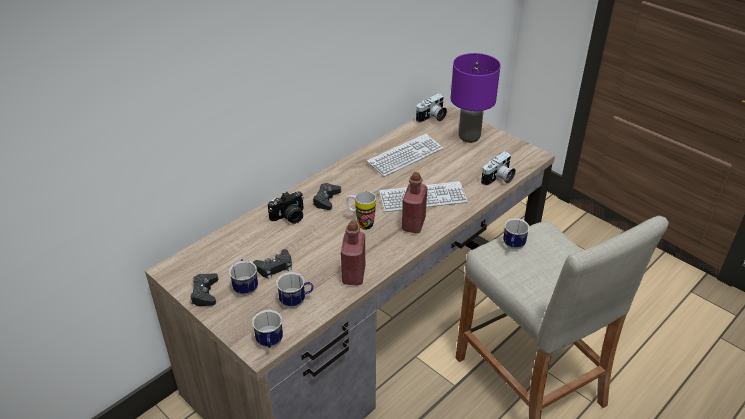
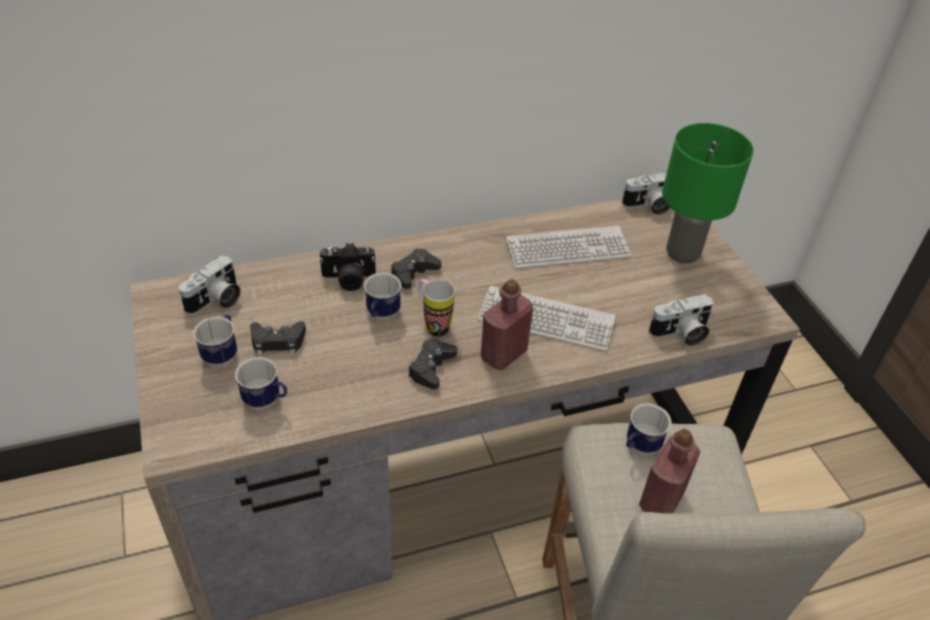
camera: 25 degrees right, 5 degrees up
black game controller [190,273,218,306] -> black game controller moved to [408,339,457,389]
mug [252,310,283,348] -> mug moved to [364,273,401,320]
red bottle [341,221,365,285] -> red bottle moved to [639,429,700,513]
purple table lamp [451,53,501,143] -> green table lamp [662,123,754,263]
none -> camera [179,255,241,314]

